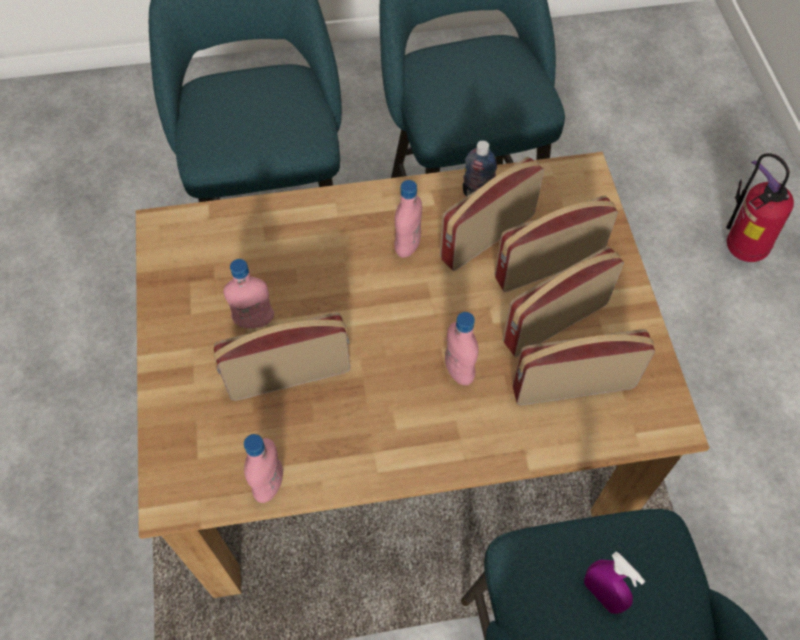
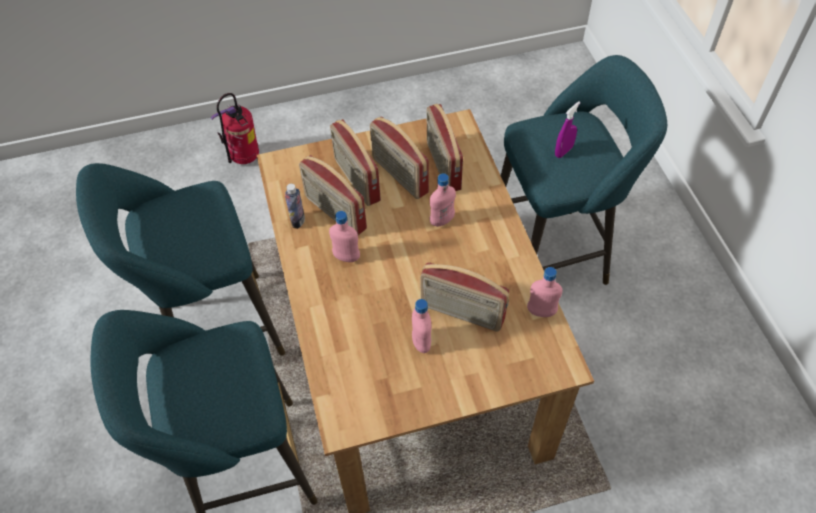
camera: 95 degrees left, 5 degrees down
radio [214,313,350,401] -> radio turned 45 degrees counterclockwise [421,262,509,332]

